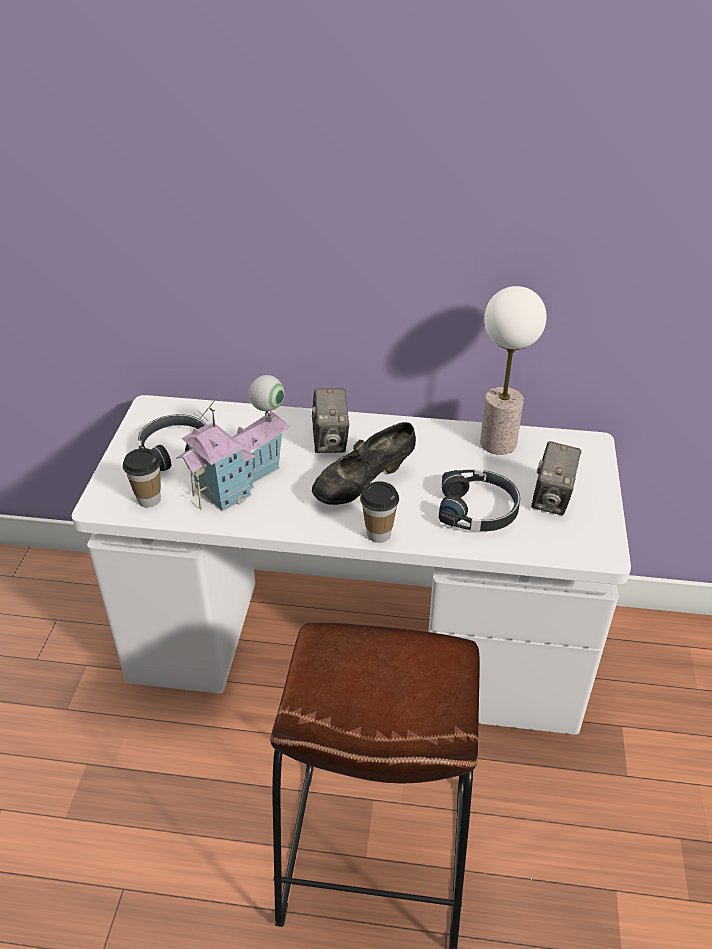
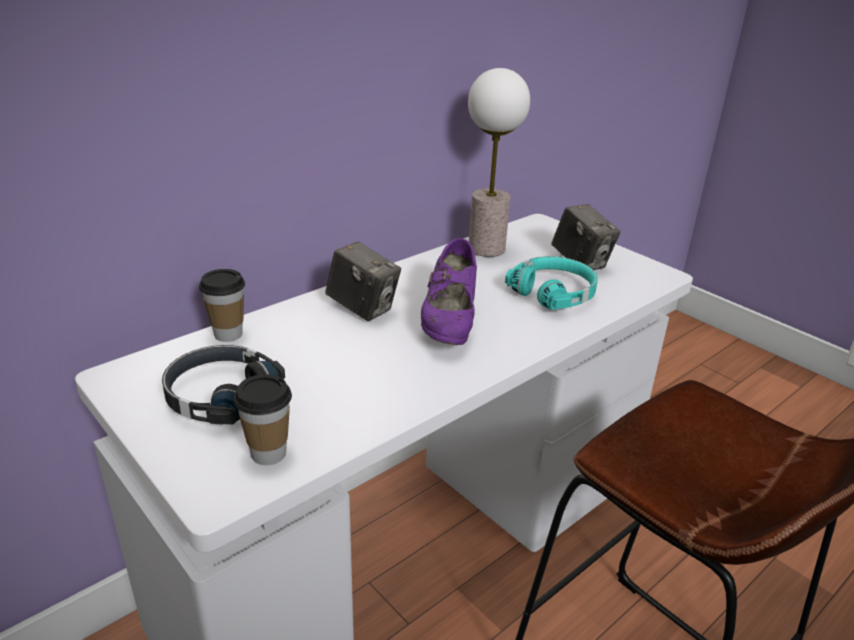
camera: 50 degrees left, 10 degrees down
toy house [176,375,290,511] -> none
black shoe [312,422,416,505] -> purple shoe [421,238,477,345]
cup [360,481,399,543] -> cup moved to [199,269,245,342]
black headphones [439,470,520,531] -> turquoise headphones [505,256,598,310]

